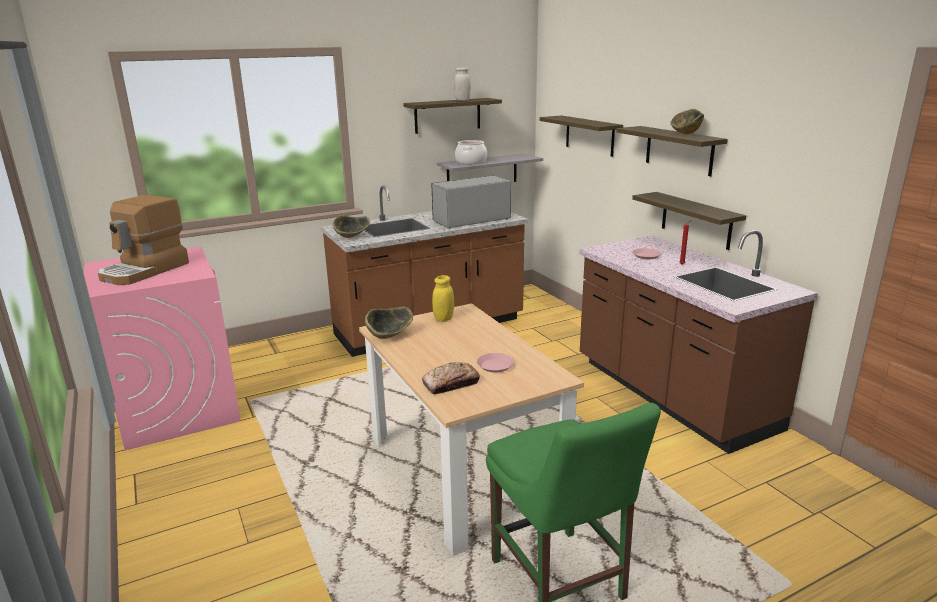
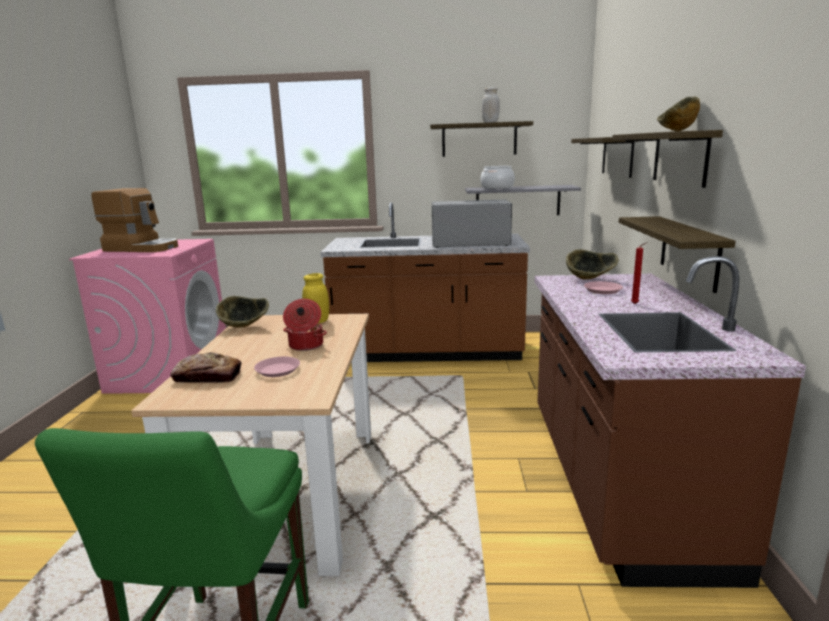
camera: 30 degrees right, 5 degrees down
coffee machine [98,195,189,285] -> coffee machine turned 135 degrees counterclockwise [91,188,178,252]
bowl [333,215,370,238] -> bowl moved to [566,249,619,279]
none -> cooking pot [283,299,327,351]

